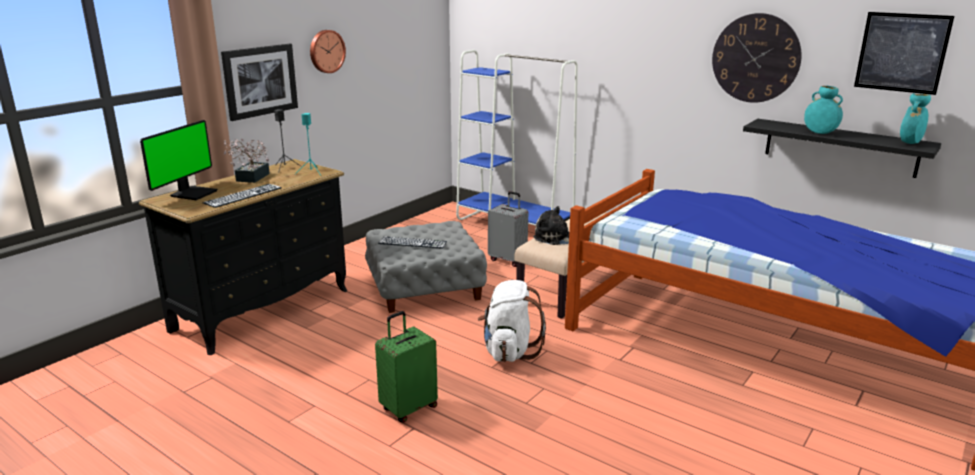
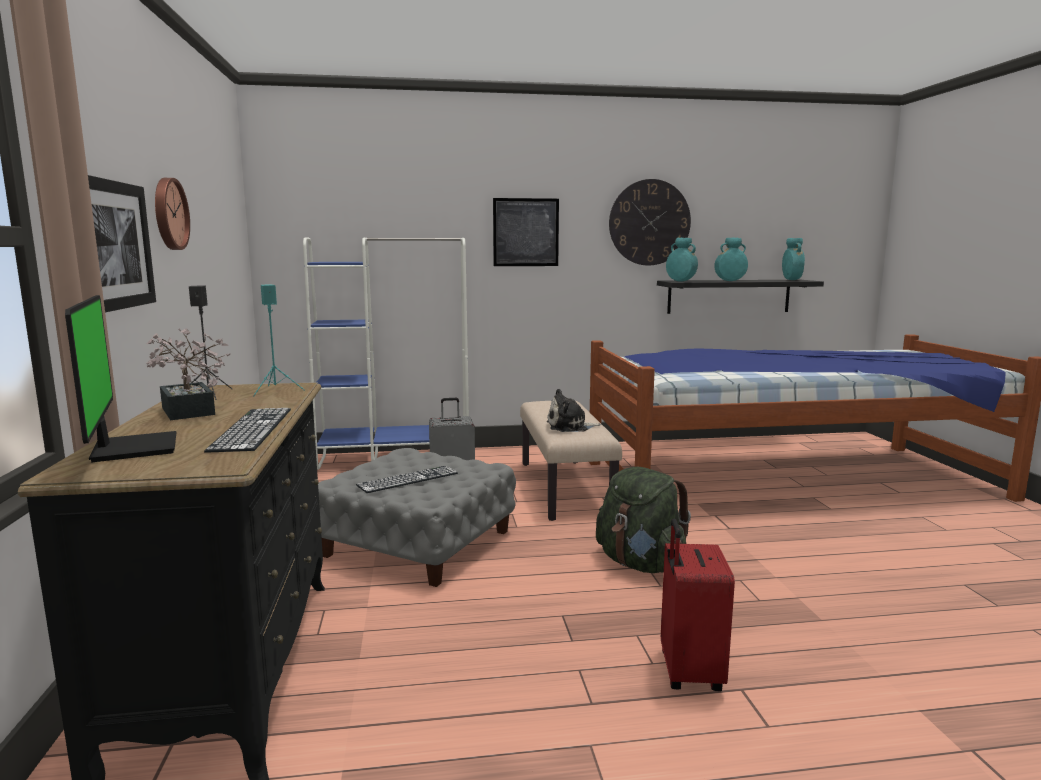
camera: 45 degrees left, 10 degrees down
green suitcase [375,311,438,422] -> red suitcase [661,519,735,691]
white backpack [478,280,546,362] -> green backpack [596,467,691,573]
picture [854,12,954,95] -> picture moved to [493,198,559,266]
none -> turquoise vase [666,237,698,282]

